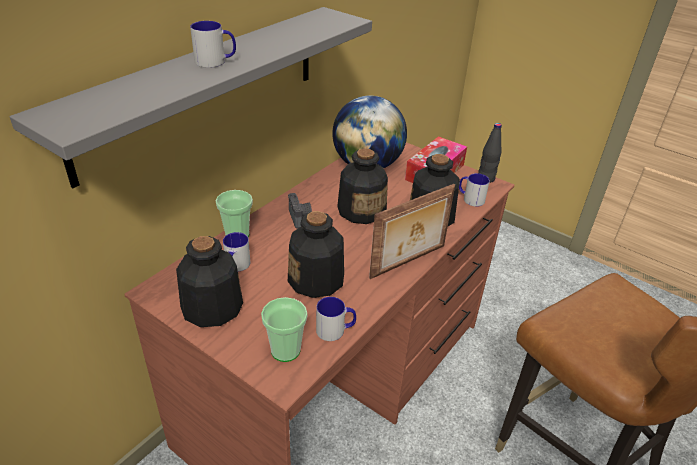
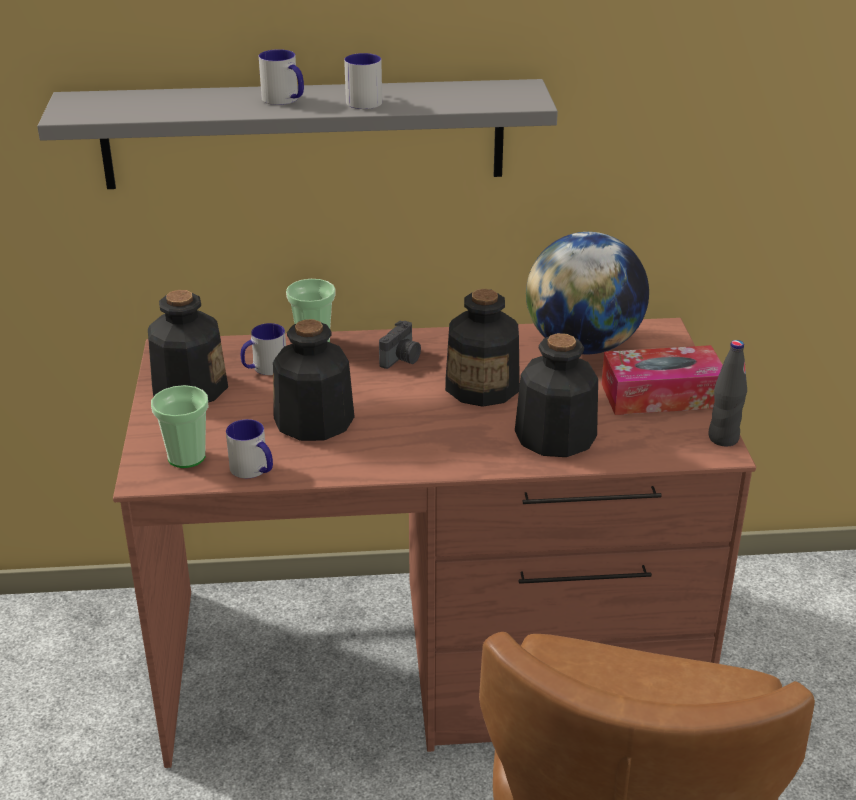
camera: 50 degrees right, 5 degrees down
picture frame [369,184,455,279] -> none
mug [459,173,490,207] -> mug moved to [344,53,382,109]

